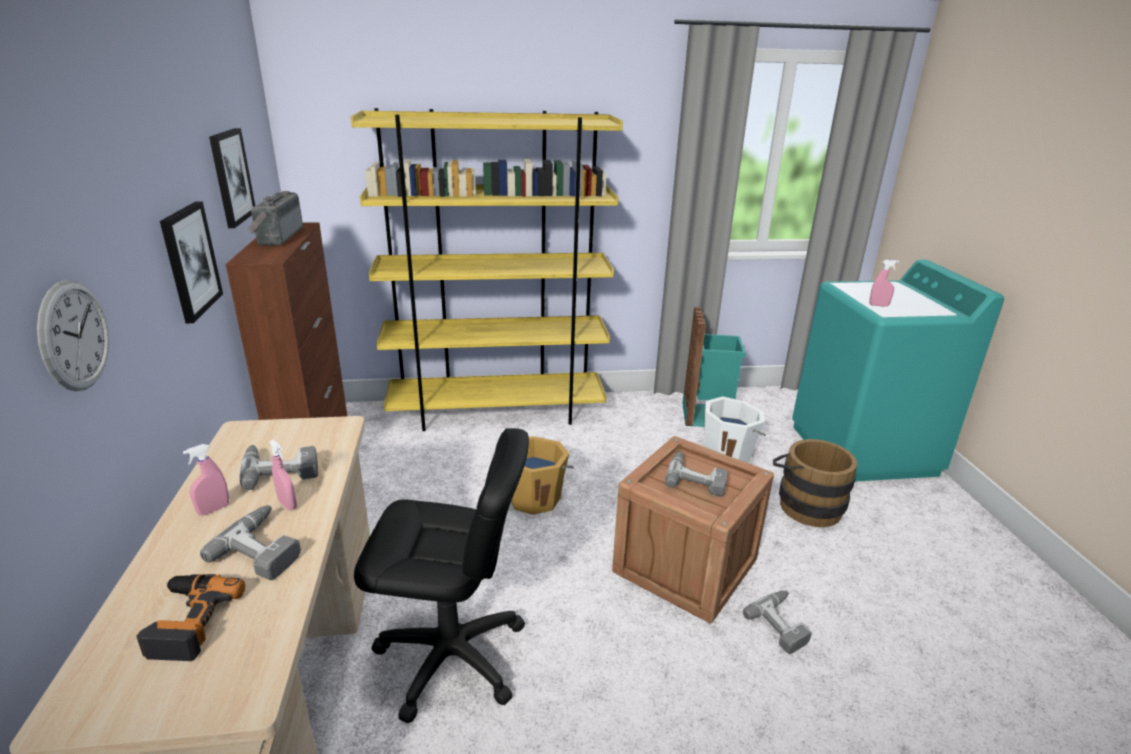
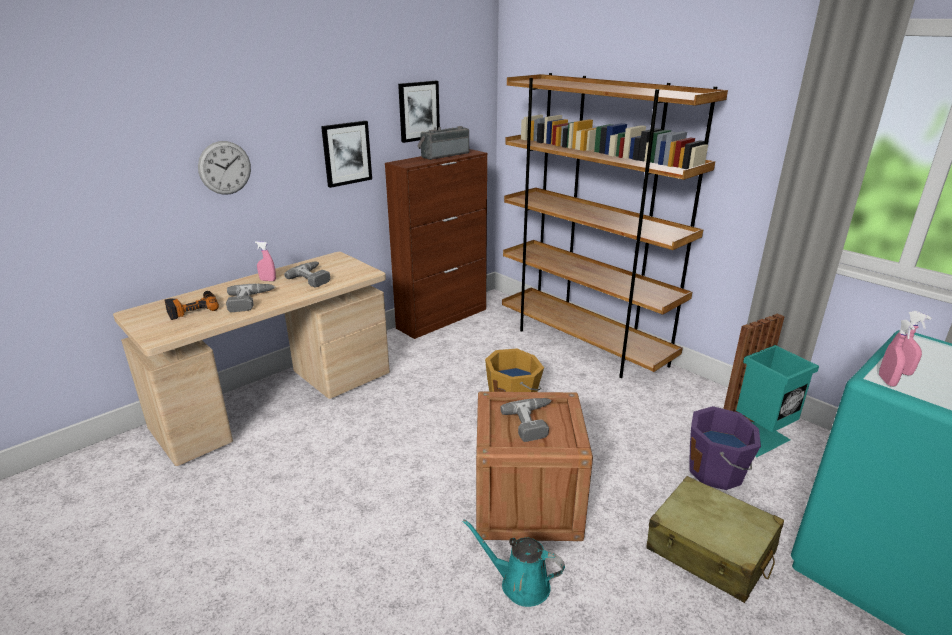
camera: 55 degrees right, 0 degrees up
pink spray bottle [269,440,297,510] -> pink spray bottle moved to [879,320,915,386]
yellow bookcase [351,108,623,431] -> brown bookcase [502,73,728,378]
black office chair [354,428,529,723] -> none
white bucket [705,396,766,463] -> purple bucket [690,406,761,490]
power drill [743,591,812,654] -> turquoise watering can [462,519,565,607]
brown bucket [773,439,857,527] -> beige suitcase [647,476,784,603]

